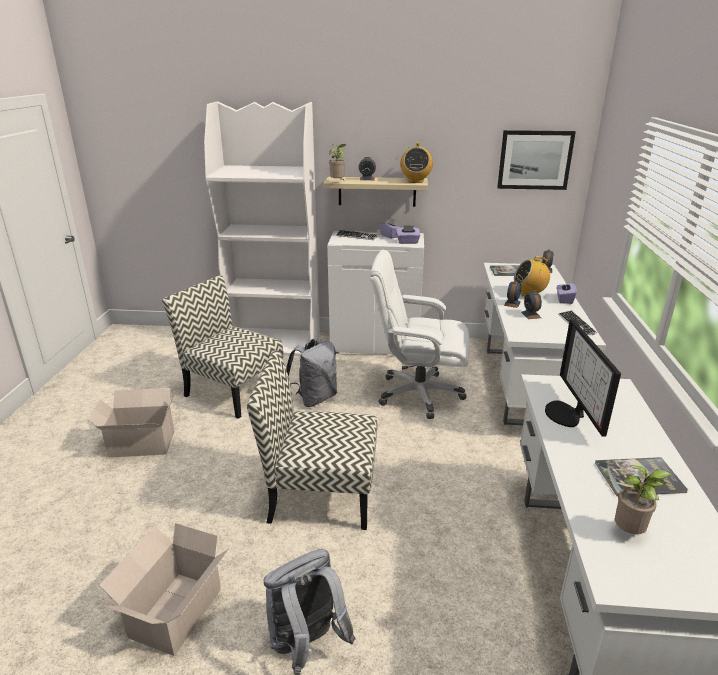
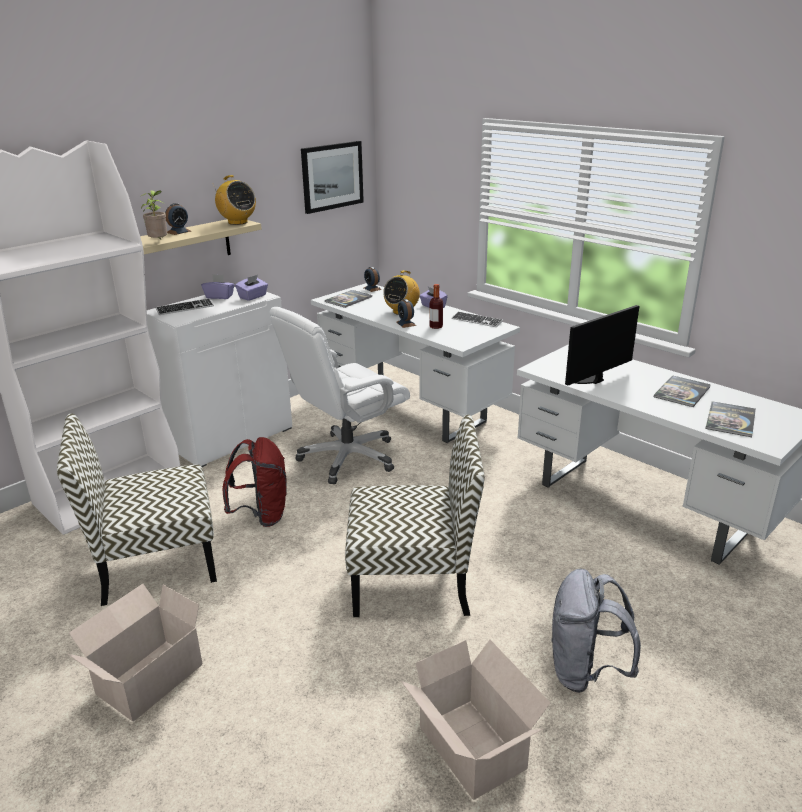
camera: 50 degrees left, 0 degrees up
chair [247,350,377,530] -> chair turned 135 degrees counterclockwise [345,415,485,617]
grey backpack [286,339,337,407] -> red backpack [223,437,287,527]
alarm clock [521,291,542,319] -> bottle [429,284,443,329]
monitor [545,319,621,437] -> monitor turned 105 degrees clockwise [565,305,639,385]
potted plant [615,465,671,534] -> book [705,401,756,437]

